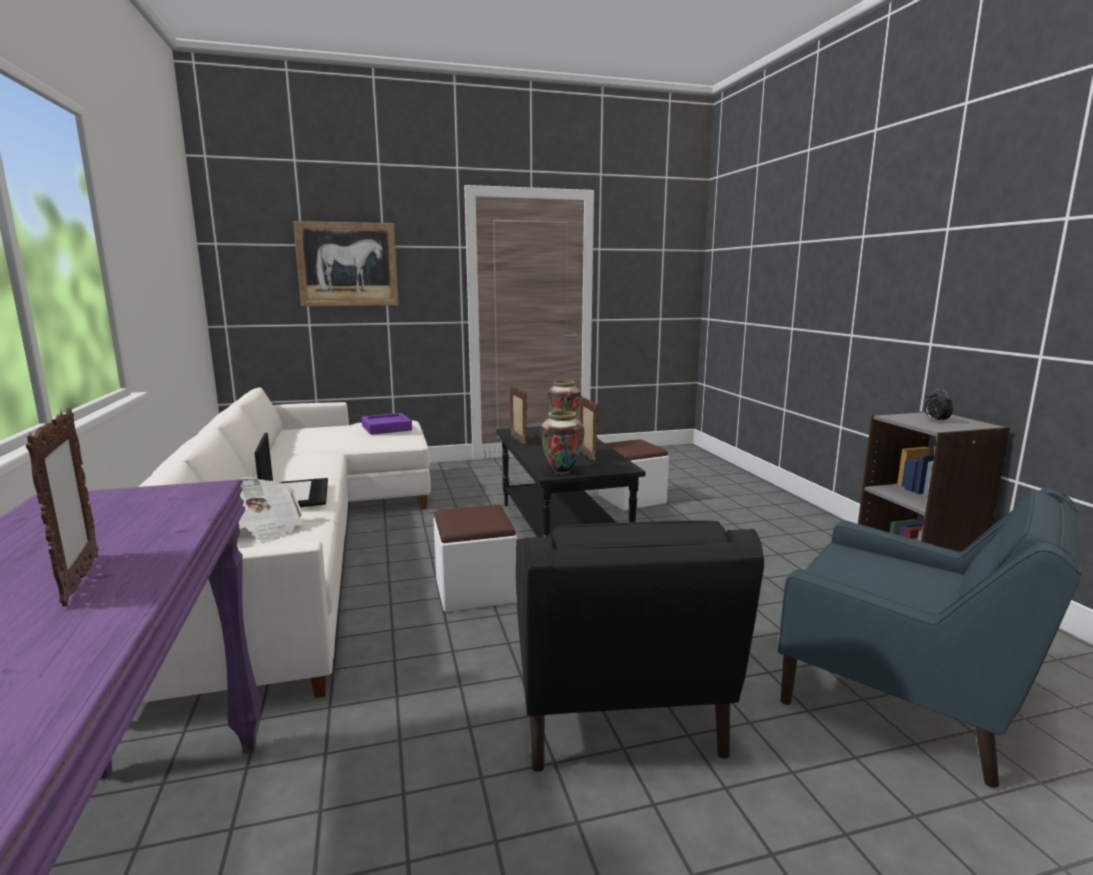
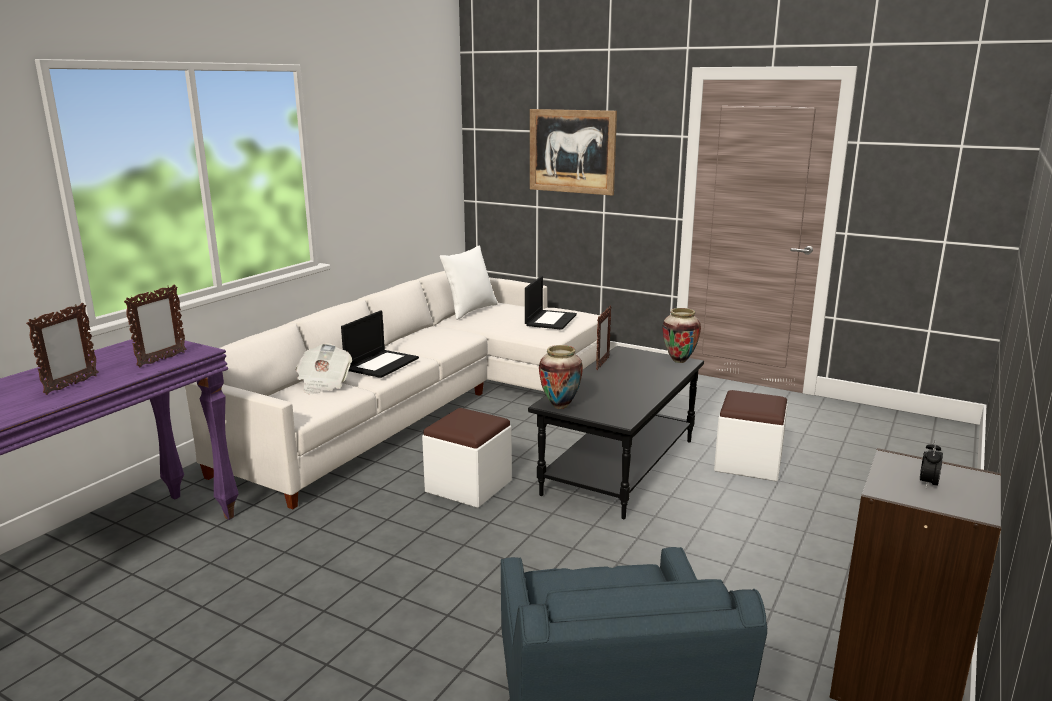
camera: 45 degrees right, 5 degrees up
purple tray [361,413,412,435] -> laptop [525,276,577,330]
black armchair [516,520,764,772] -> none
picture frame [580,396,598,463] -> picture frame moved to [124,285,186,367]
none -> white pillow [440,246,498,320]

